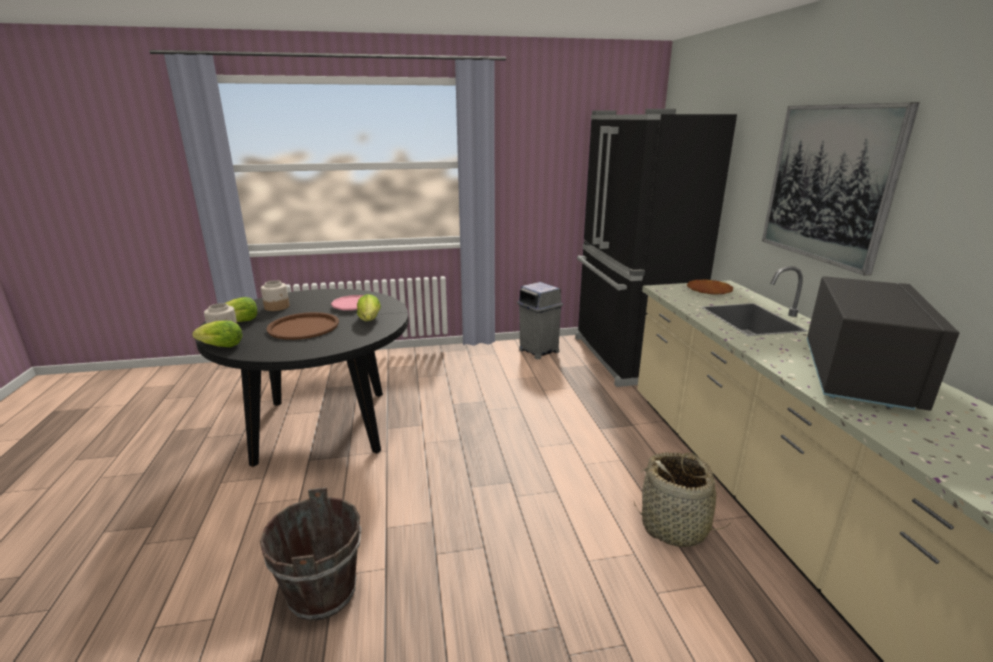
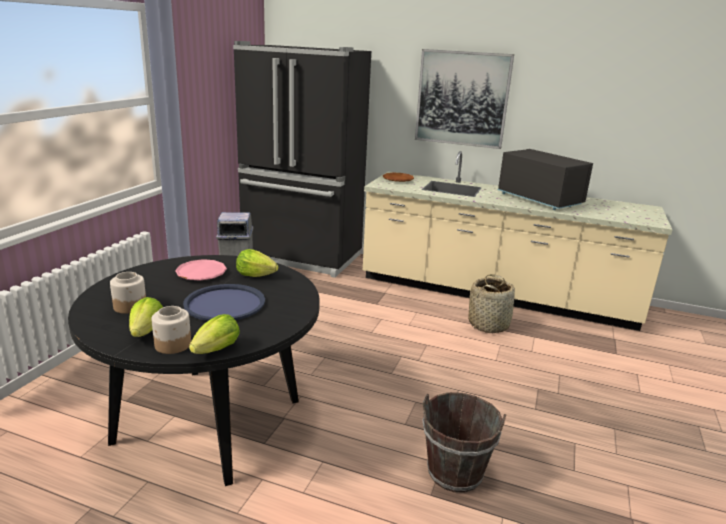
camera: 60 degrees left, 0 degrees up
brown tray [266,312,339,340] -> blue tray [183,284,265,321]

